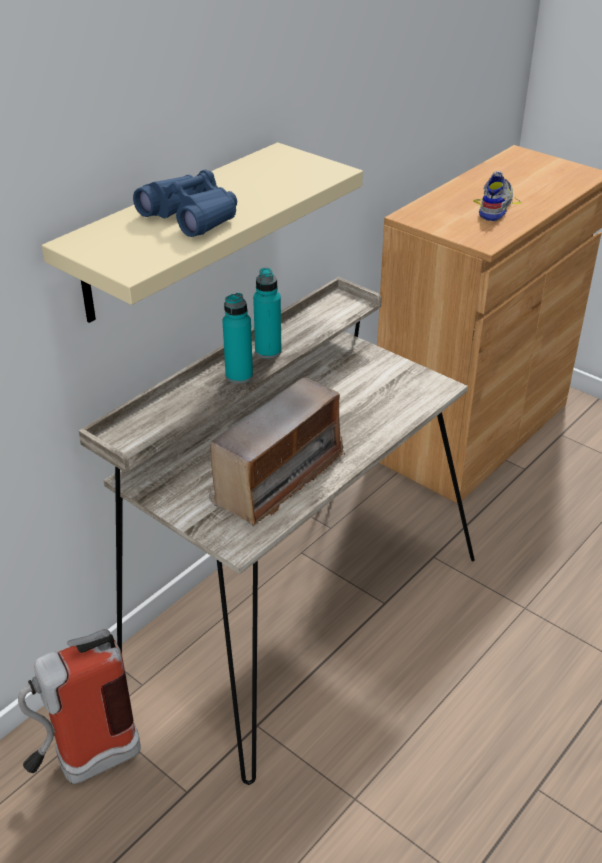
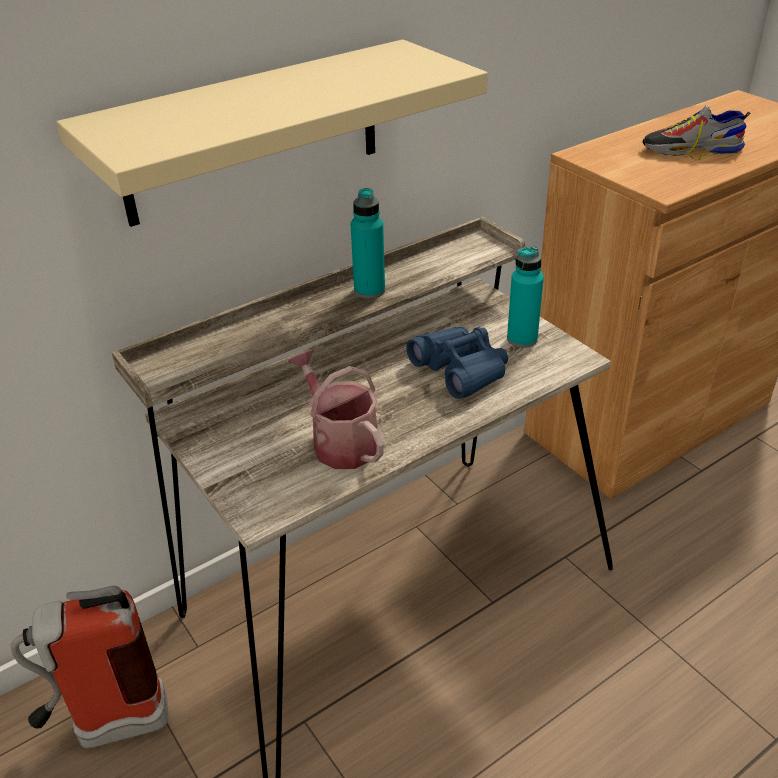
camera: 15 degrees right, 0 degrees up
blue binoculars [133,170,237,237] -> blue binoculars moved to [406,327,508,399]
radio [208,376,345,527] -> watering can [288,349,384,469]
turquoise bottle [223,293,253,384] -> turquoise bottle moved to [507,246,544,348]
shoe [473,171,521,221] -> shoe turned 120 degrees counterclockwise [643,105,751,160]

